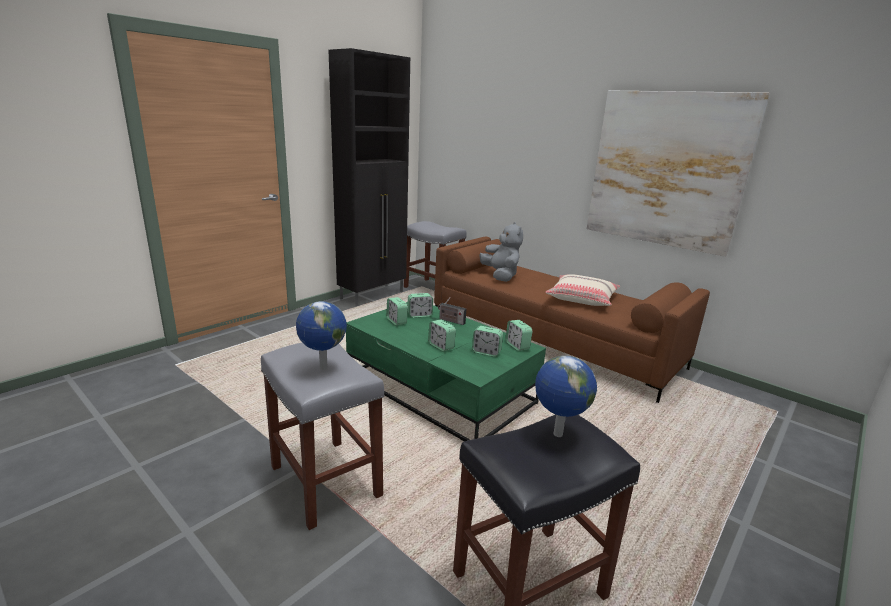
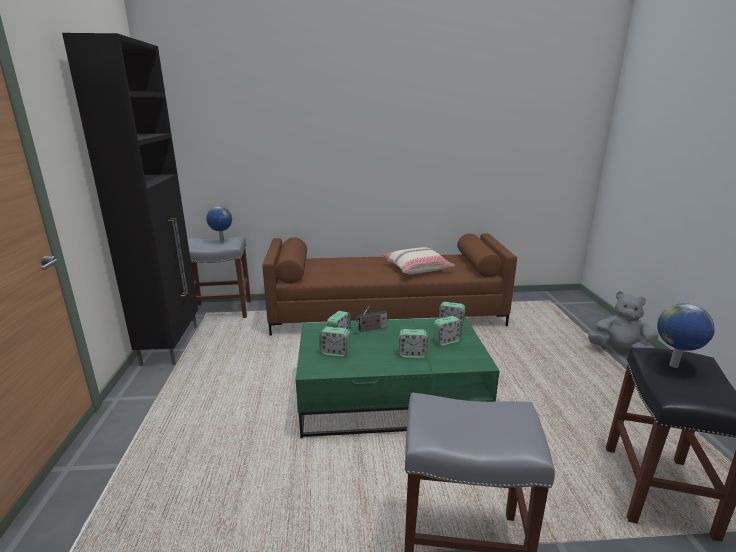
camera: 45 degrees left, 0 degrees up
globe [296,301,347,370] -> globe moved to [206,206,232,242]
grey plush toy [480,222,523,282] -> grey plush toy moved to [588,291,658,349]
picture [587,90,770,257] -> none

